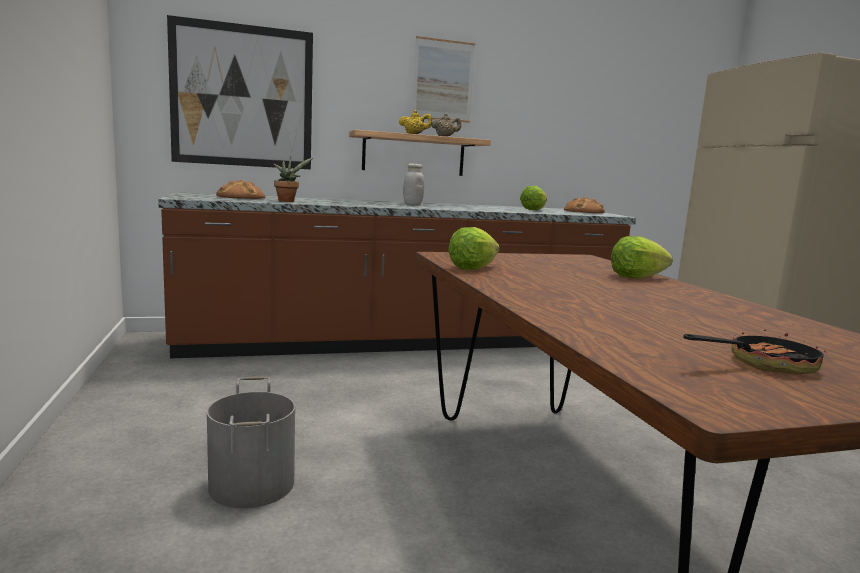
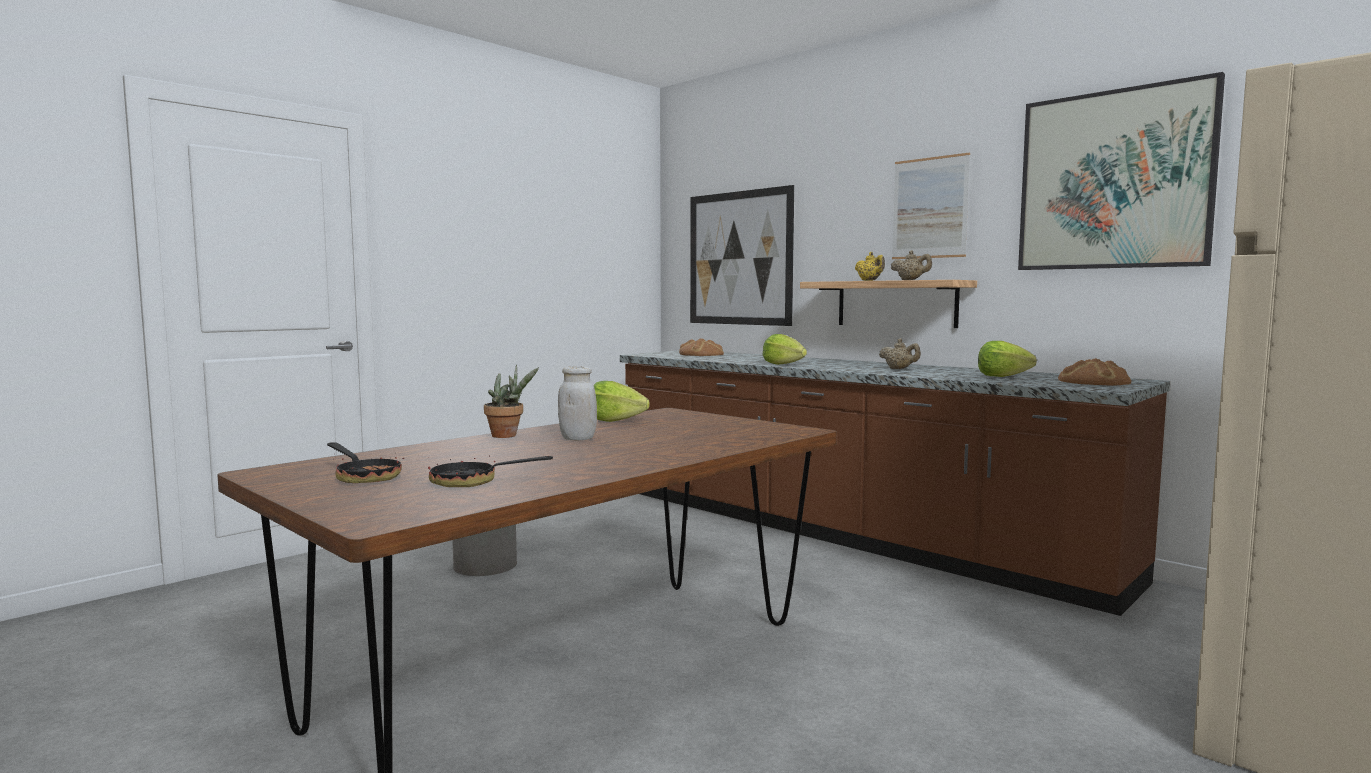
camera: 60 degrees right, 5 degrees down
potted plant [273,156,313,202] -> potted plant moved to [484,365,539,438]
white jar [403,163,424,205] -> white jar moved to [558,366,597,440]
lettuce [611,236,673,279] -> lettuce moved to [763,334,807,365]
none -> frying pan [428,448,553,487]
none -> beige teapot [879,338,921,369]
none -> picture [1018,72,1225,270]

